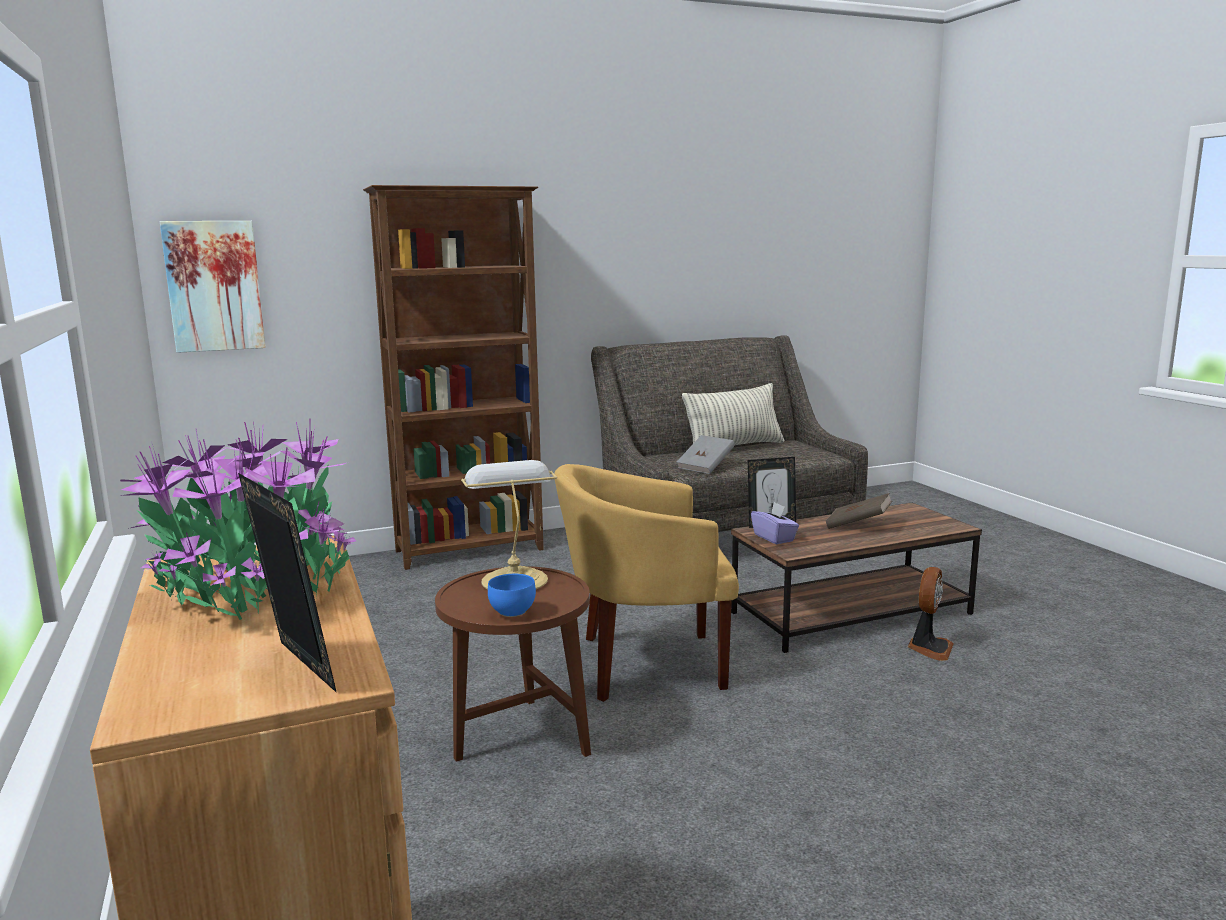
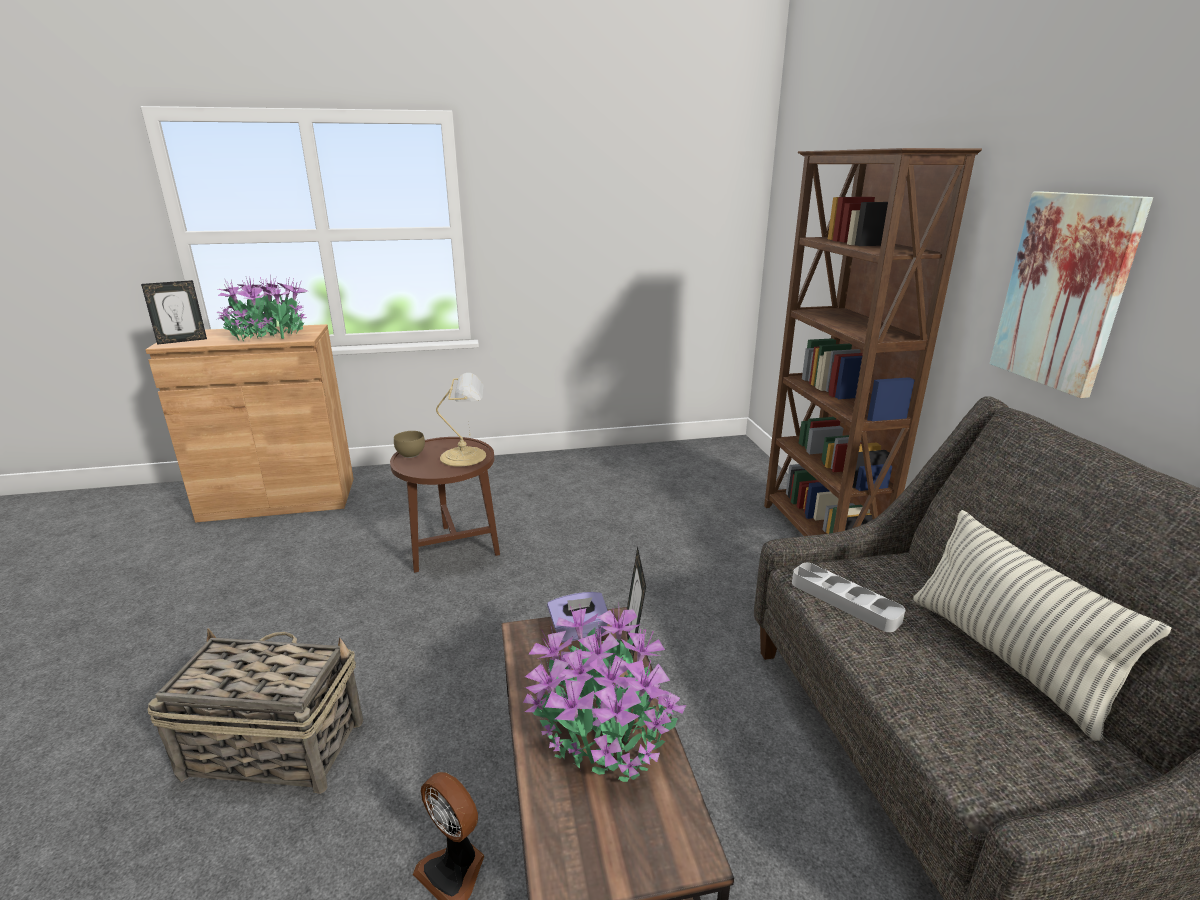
camera: 100 degrees right, 10 degrees up
picture [160,221,266,353] -> picture moved to [990,191,1153,398]
blue bowl [488,574,536,617] -> brown bowl [394,431,425,458]
yellow armchair [554,464,739,702] -> none
grey book [677,435,735,474] -> grey tray [792,563,905,632]
brown book [826,493,892,529] -> potted plant [523,606,686,782]
none -> basket [147,628,363,794]

